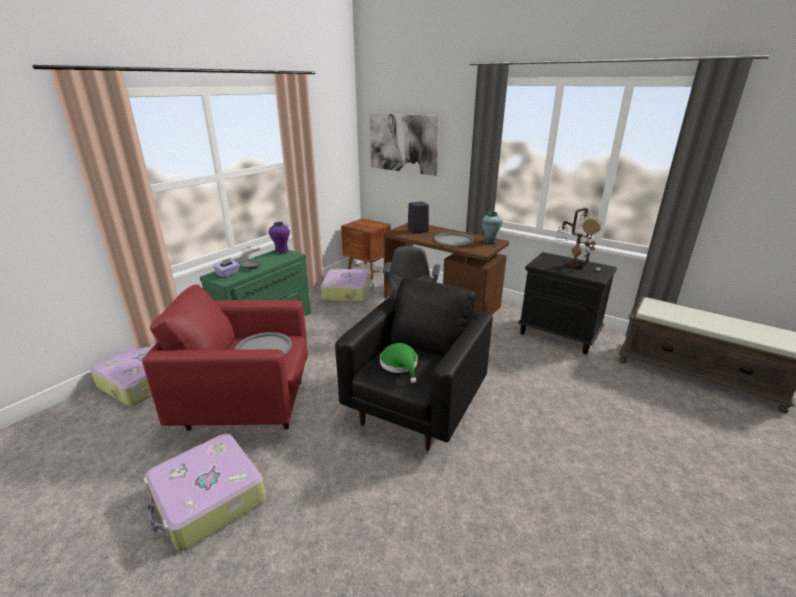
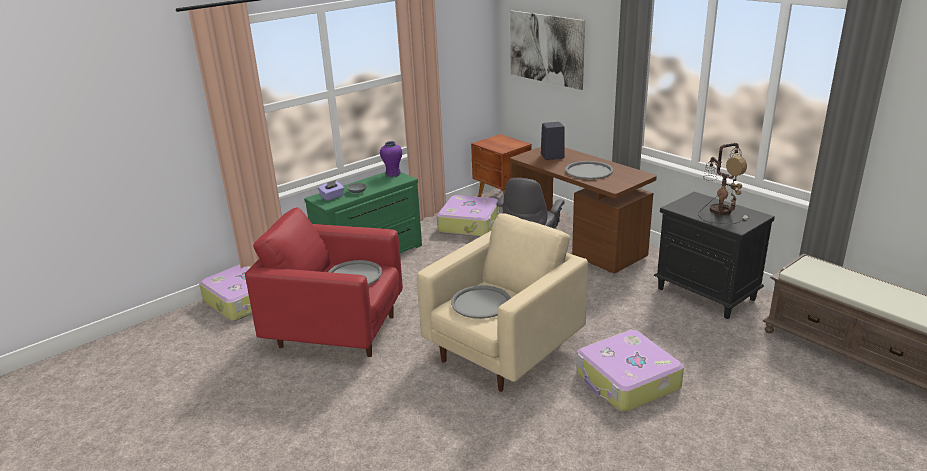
camera: 15 degrees right, 0 degrees up
suitcase [143,434,266,551] -> suitcase moved to [576,330,684,412]
black armchair [335,277,493,451] -> beige armchair [417,213,588,392]
green hat [380,343,418,383] -> grey tray [451,285,511,319]
turquoise vase [482,212,502,244] -> none

